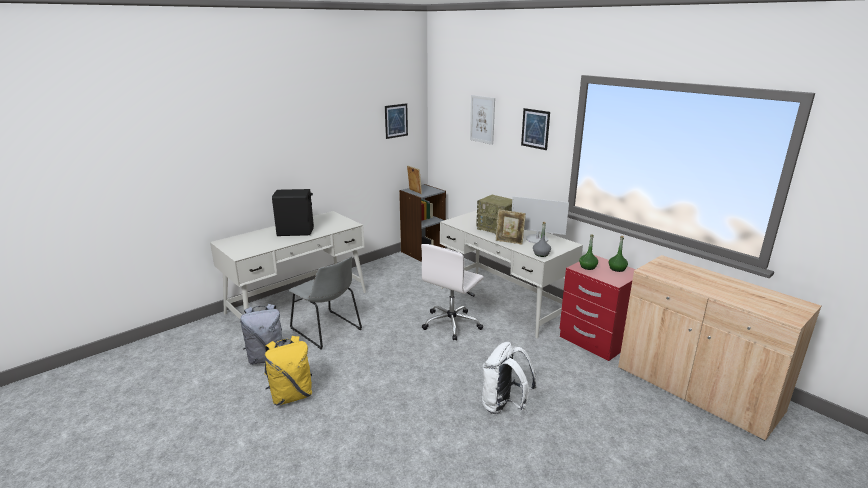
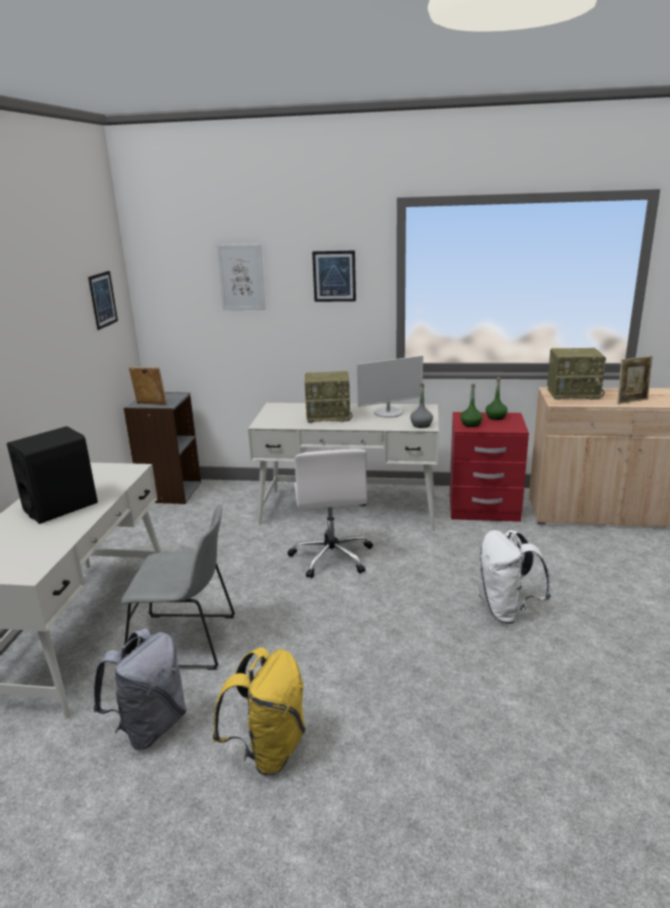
camera: 40 degrees left, 0 degrees up
picture frame [496,210,526,244] -> picture frame moved to [617,356,653,404]
none -> radio [547,348,606,400]

